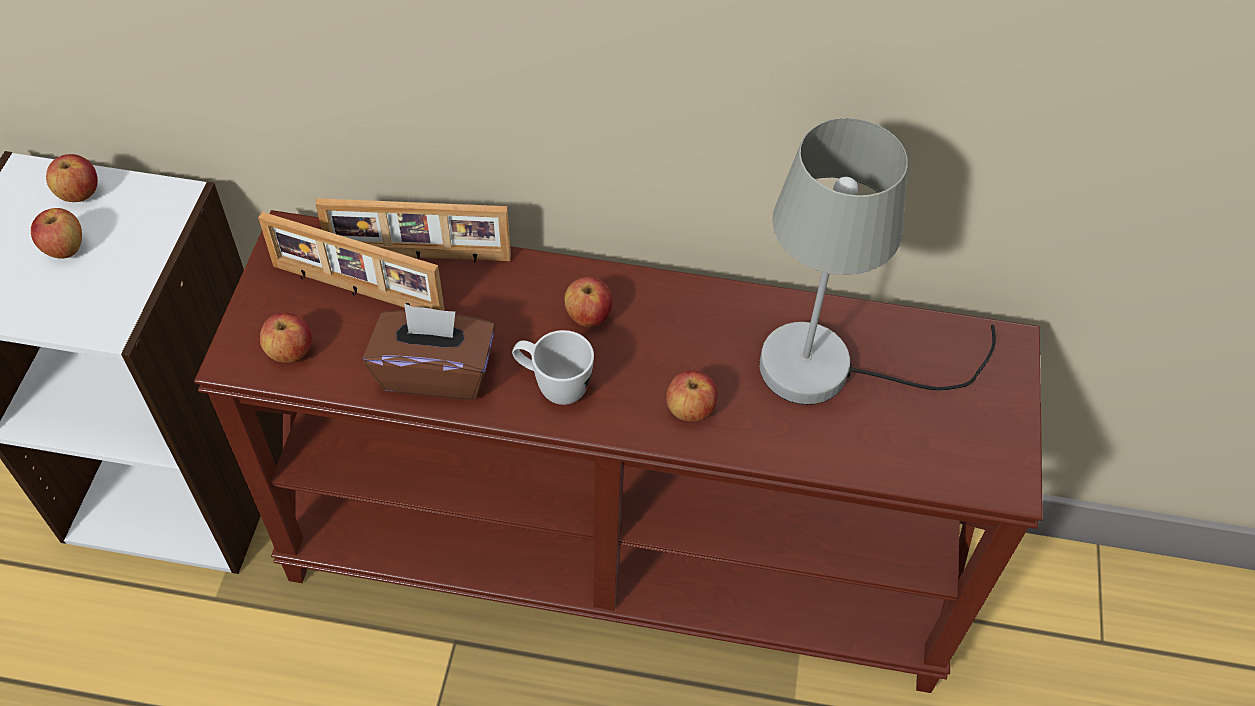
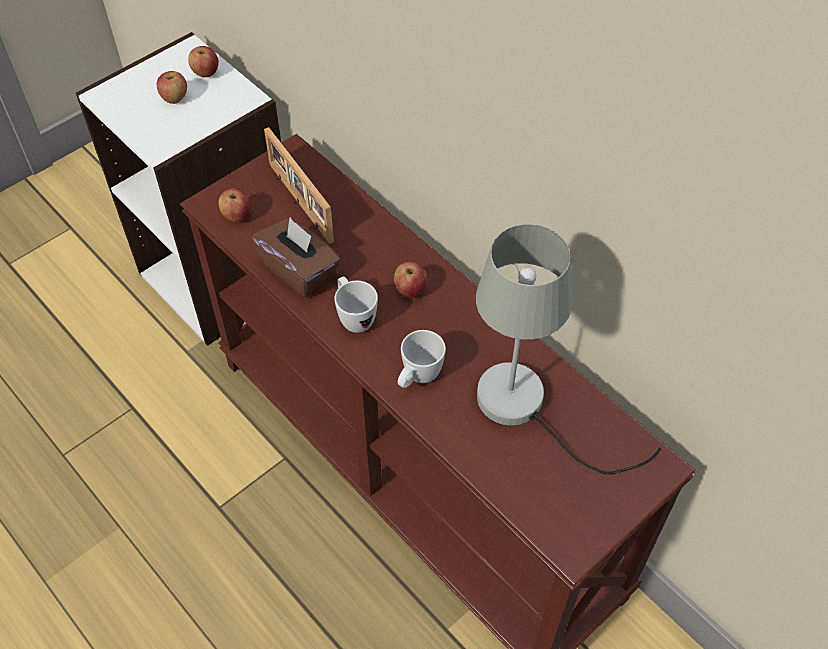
camera: 40 degrees right, 0 degrees up
picture frame [315,198,511,263] -> none
apple [666,370,718,421] -> white mug [398,330,446,388]

